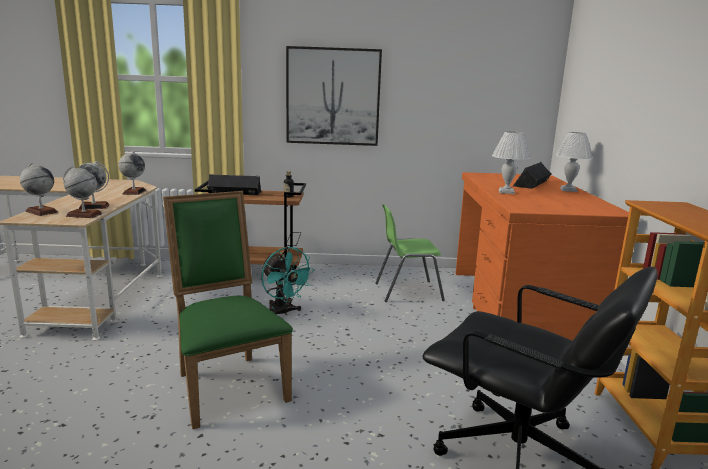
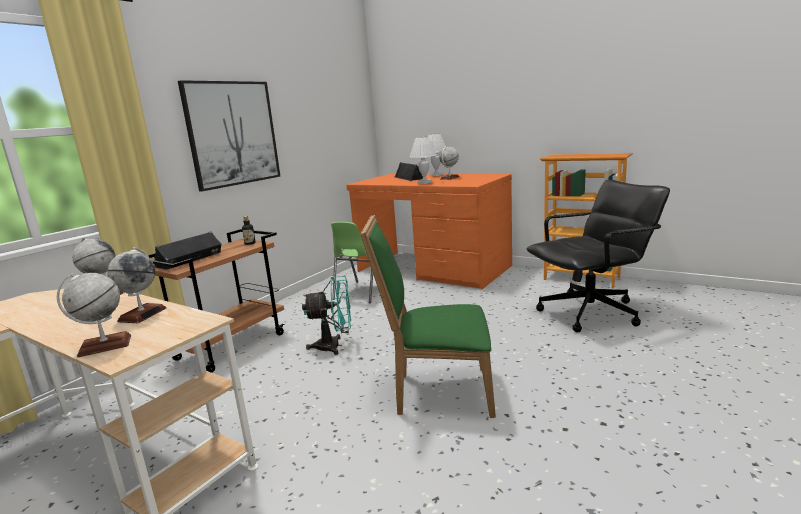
camera: 55 degrees left, 0 degrees up
globe [63,166,102,218] -> globe moved to [439,146,459,180]

